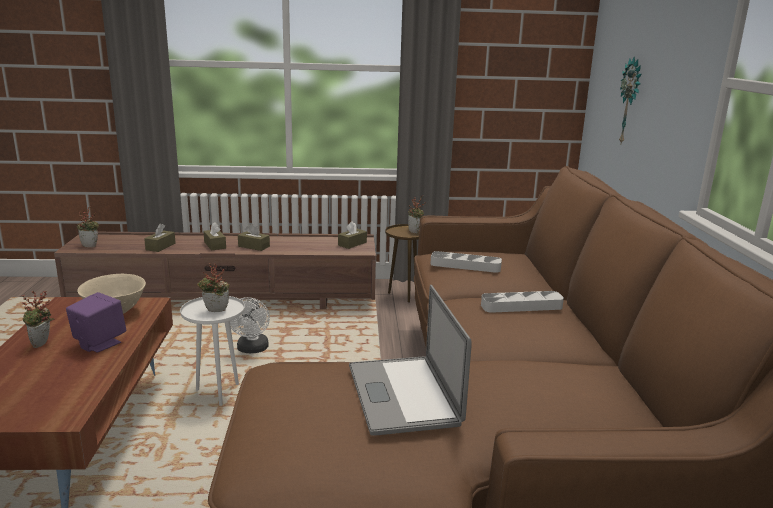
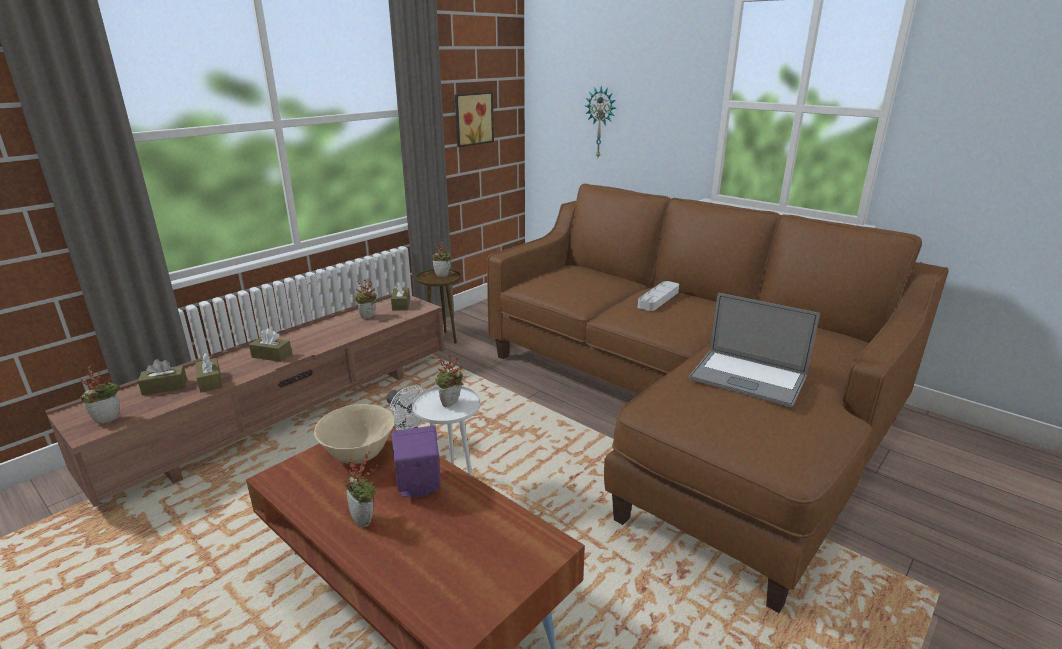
camera: 45 degrees left, 5 degrees up
brown tissue box [238,224,270,251] -> brown tissue box moved to [138,359,187,395]
grey tray [430,251,502,273] -> none
none -> potted plant [354,280,377,319]
none -> picture [455,92,494,147]

